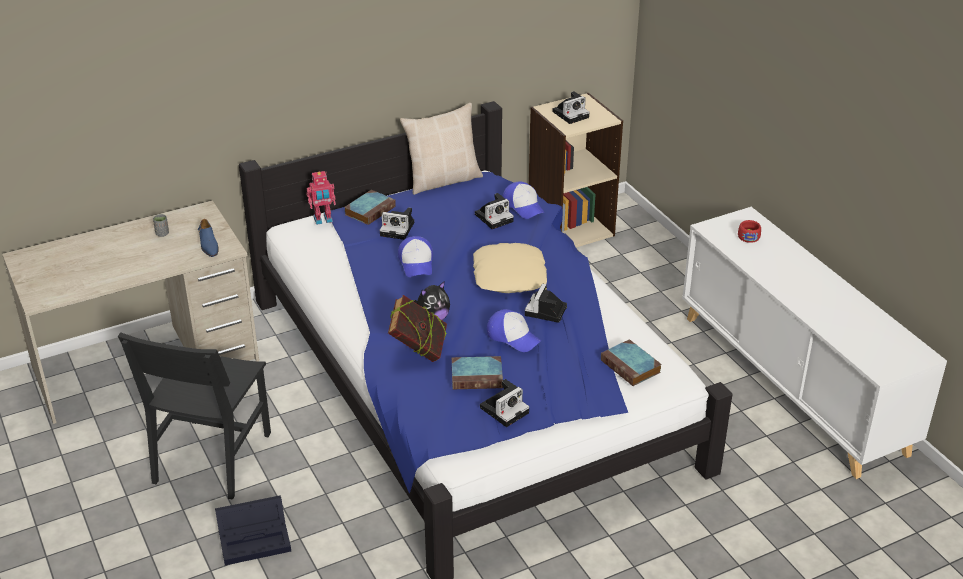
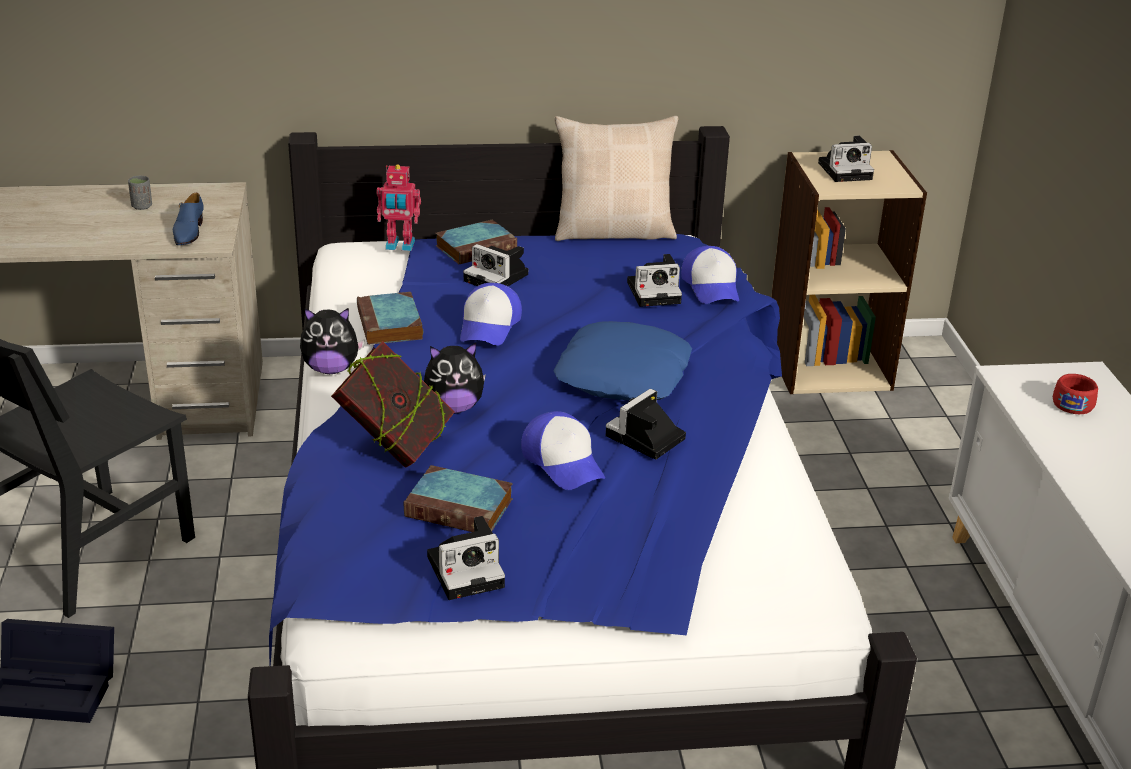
camera: 20 degrees right, 5 degrees down
beige pillow [473,243,547,293] -> blue pillow [554,321,692,400]
book [601,339,662,386] -> book moved to [357,292,423,345]
none -> plush toy [300,308,364,374]

